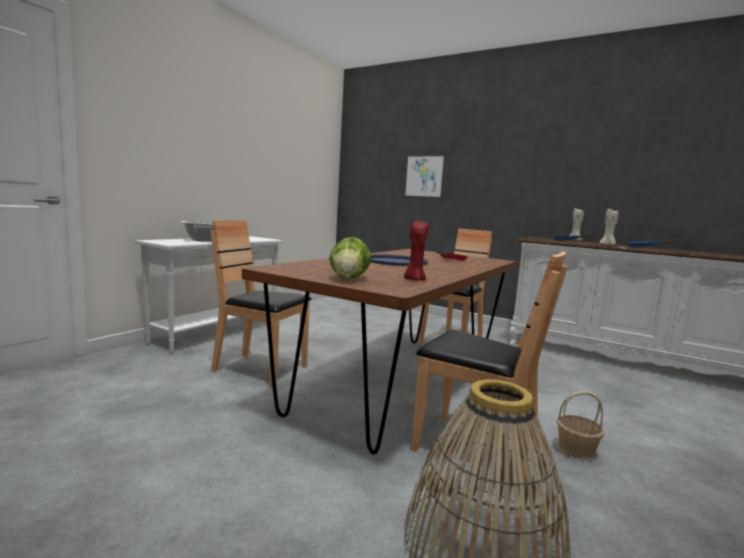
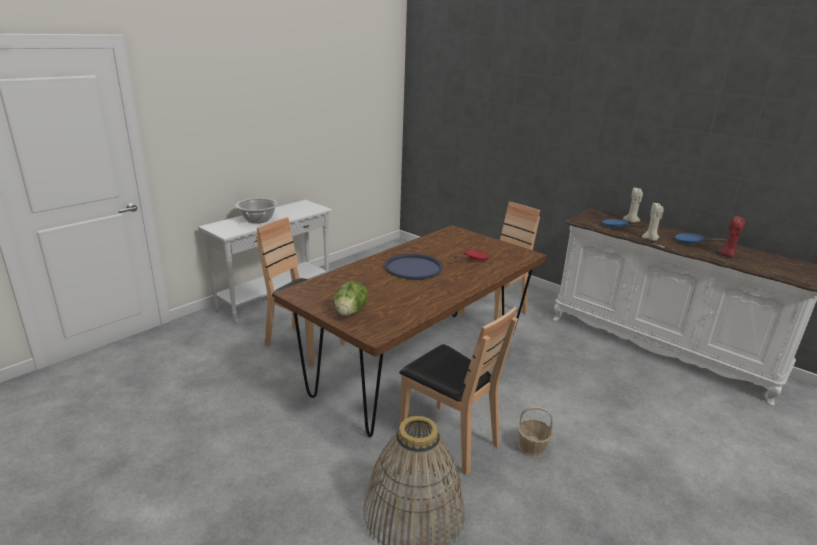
camera: 10 degrees right, 15 degrees up
picture [403,153,447,200] -> none
red candle [404,221,429,280] -> red candle moved to [720,216,746,258]

